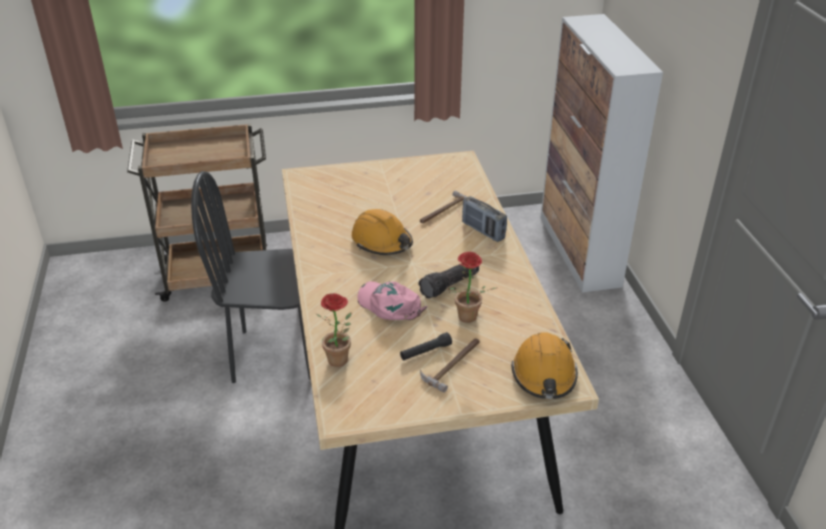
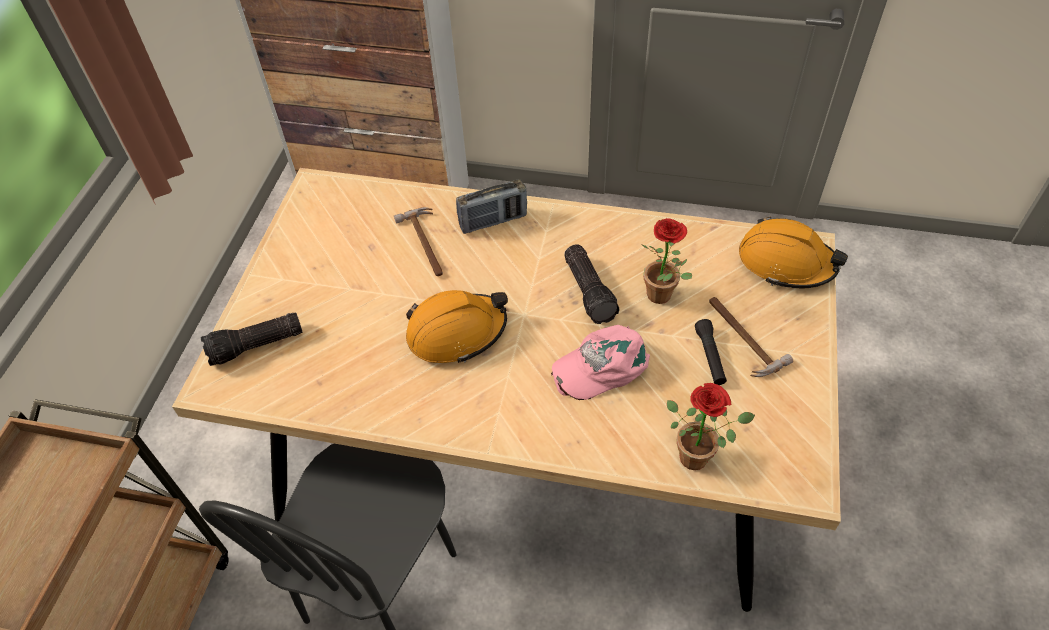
camera: 65 degrees left, 15 degrees up
none -> flashlight [200,312,303,366]

